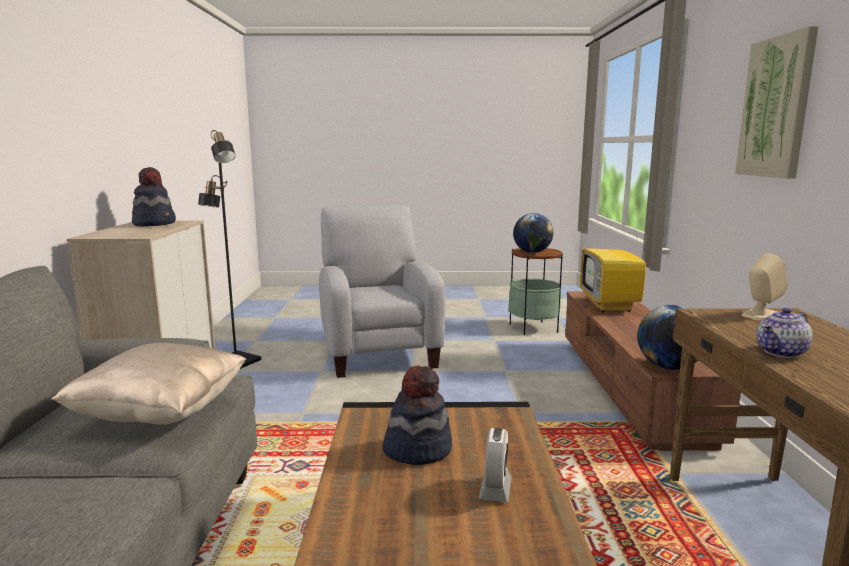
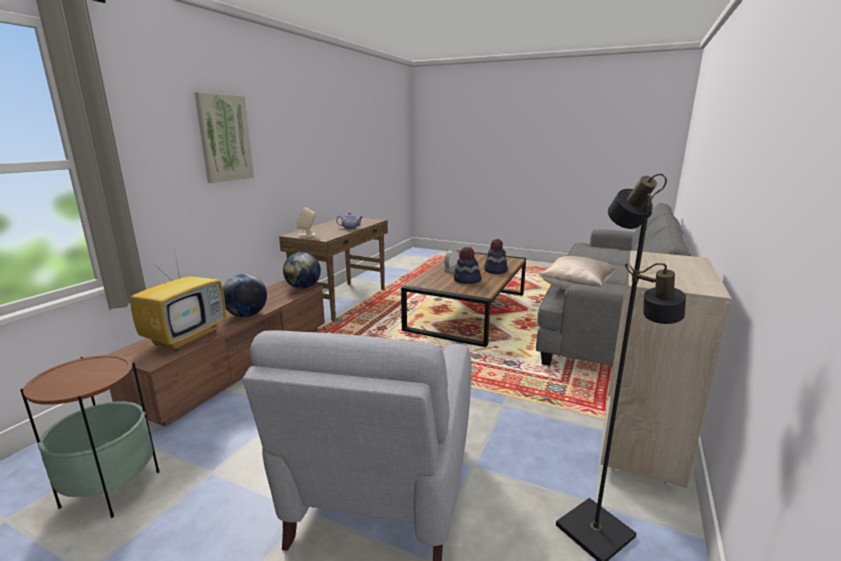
camera: 155 degrees left, 5 degrees up
hat [132,167,176,226] -> hat moved to [484,239,508,274]
globe [513,213,553,253] -> globe moved to [223,274,267,317]

